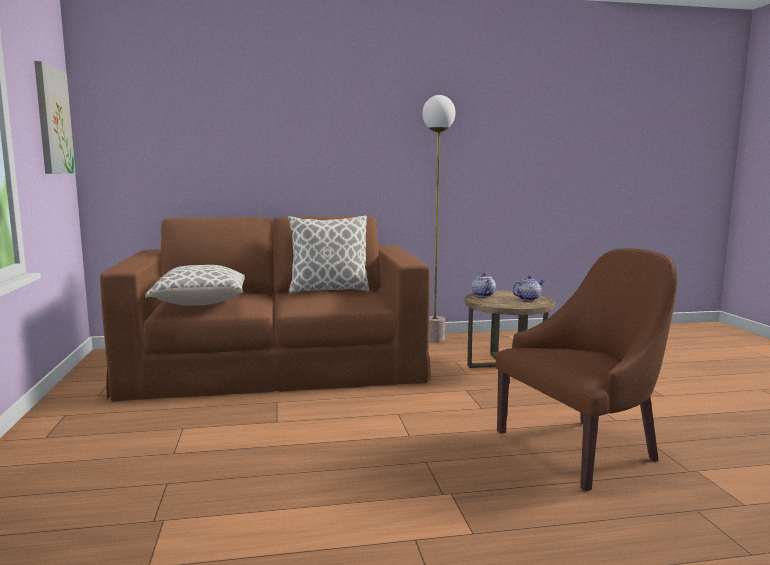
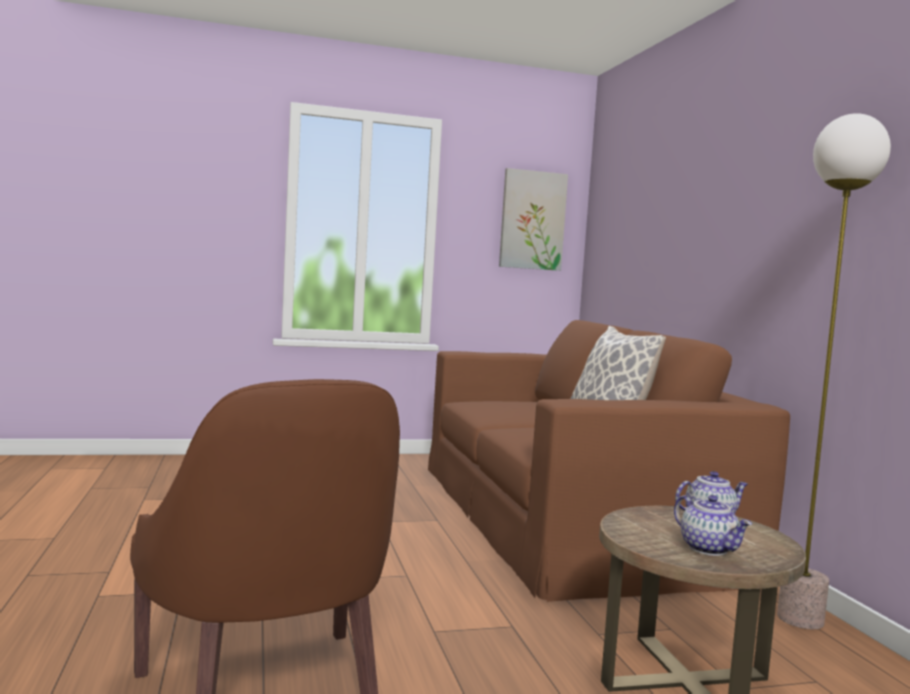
camera: 85 degrees right, 5 degrees down
pillow [145,265,245,306] -> none

